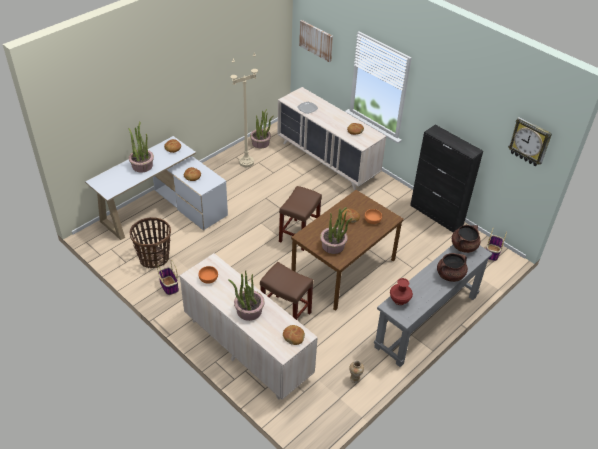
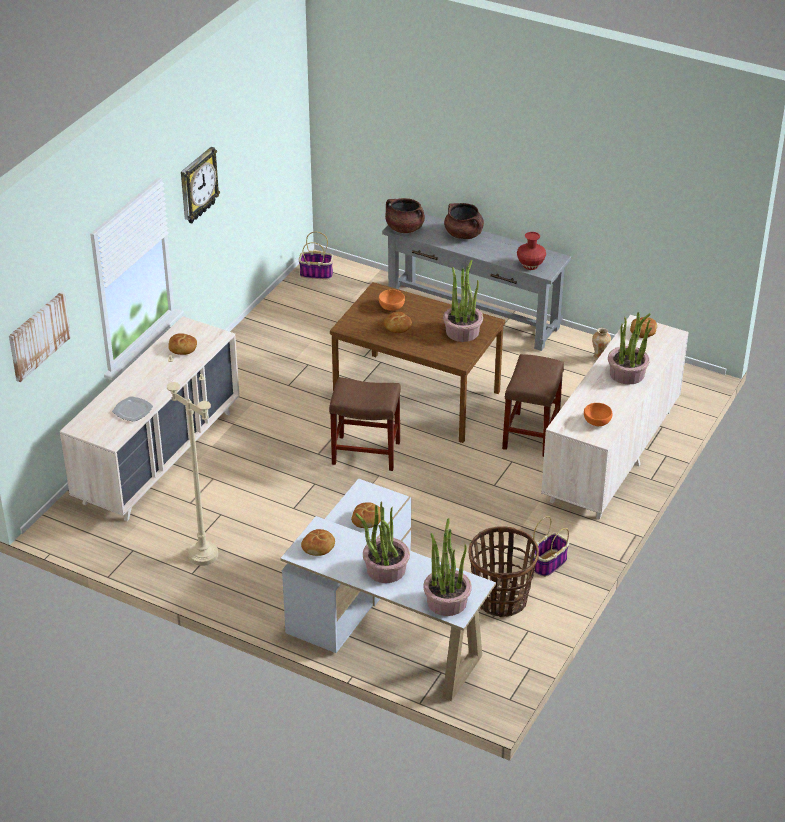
camera: 105 degrees left, 5 degrees down
potted plant [250,109,274,149] -> potted plant moved to [423,518,472,616]
black cabinet [410,125,483,233] -> none
wall clock [508,117,552,166] -> wall clock moved to [181,147,220,224]

